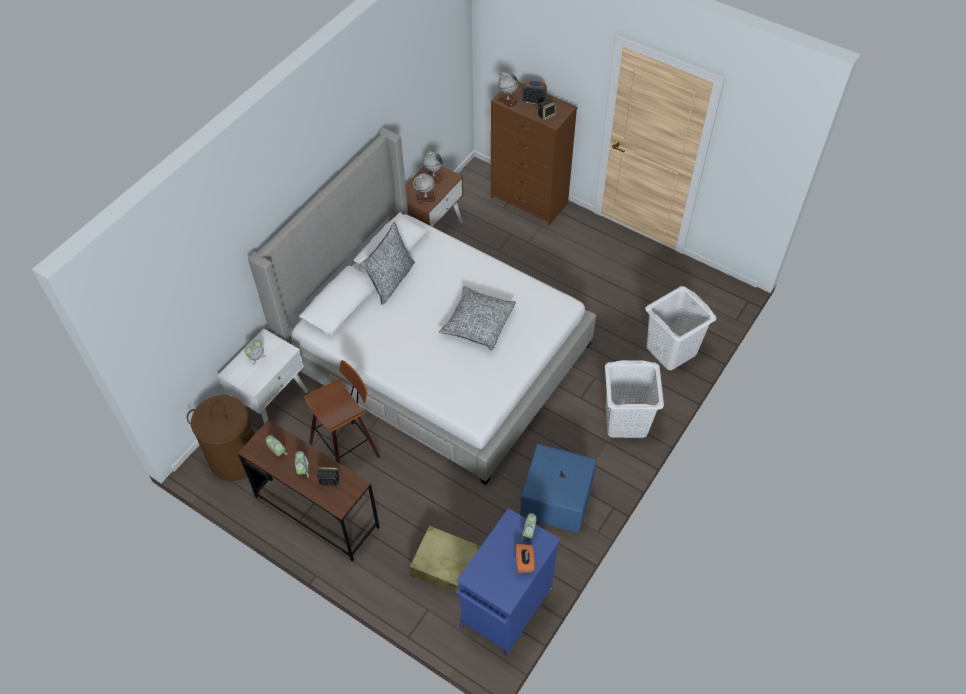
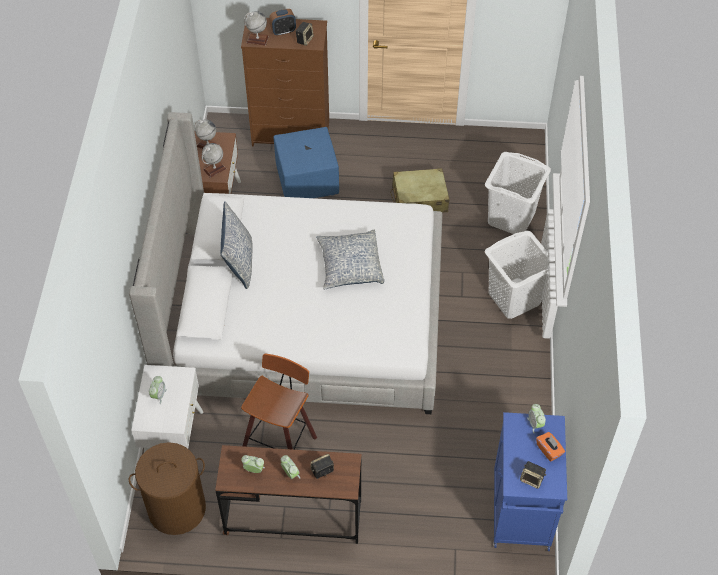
camera: 30 degrees left, 0 degrees up
beige suitcase [409,525,481,594] -> beige suitcase moved to [390,168,449,213]
blue ottoman [520,444,596,533] -> blue ottoman moved to [274,127,339,198]
none -> speaker [520,461,546,489]

